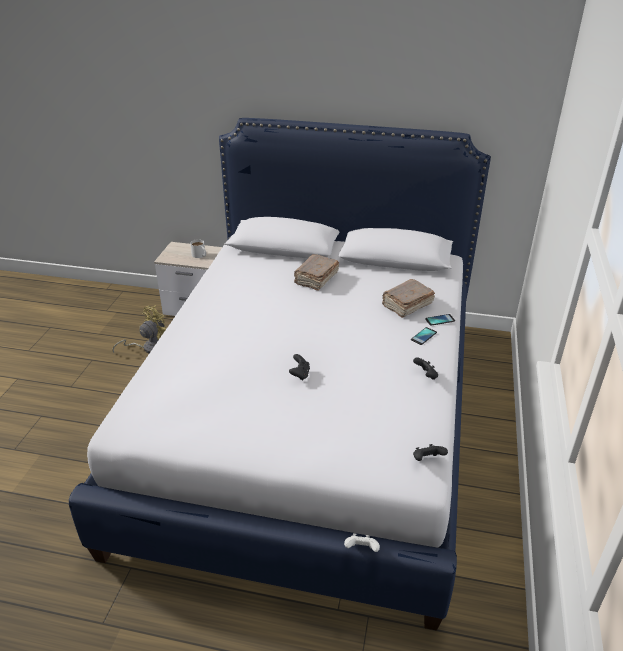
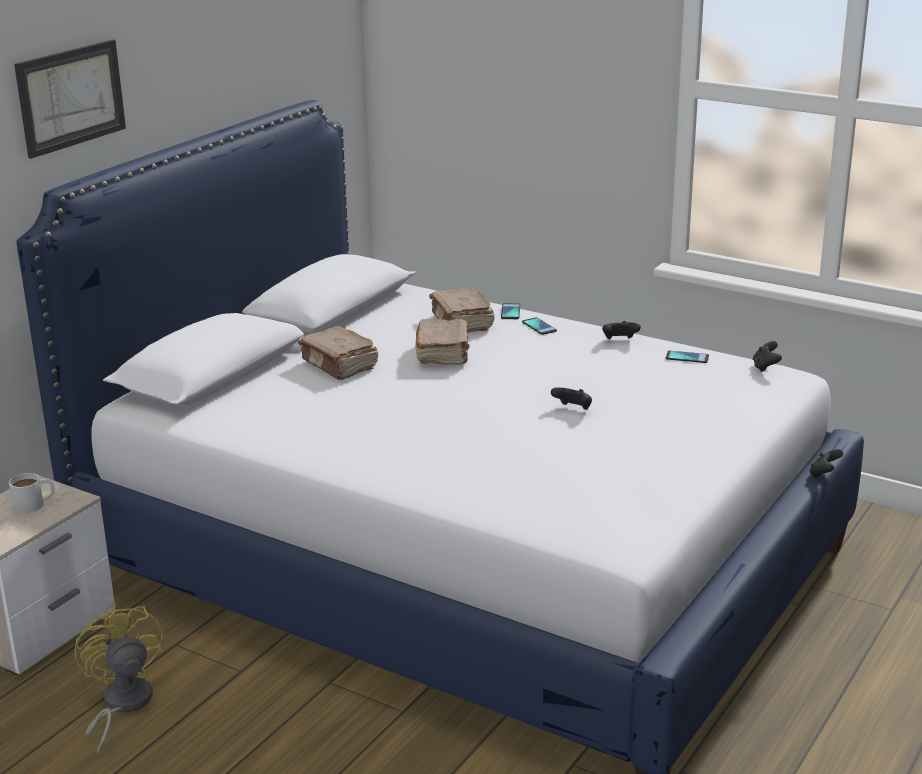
camera: 70 degrees left, 10 degrees down
white game controller [344,534,380,552] -> black game controller [810,449,843,478]
none -> picture [14,39,126,159]
none -> brown book [415,318,469,365]
none -> phone [666,351,709,363]

